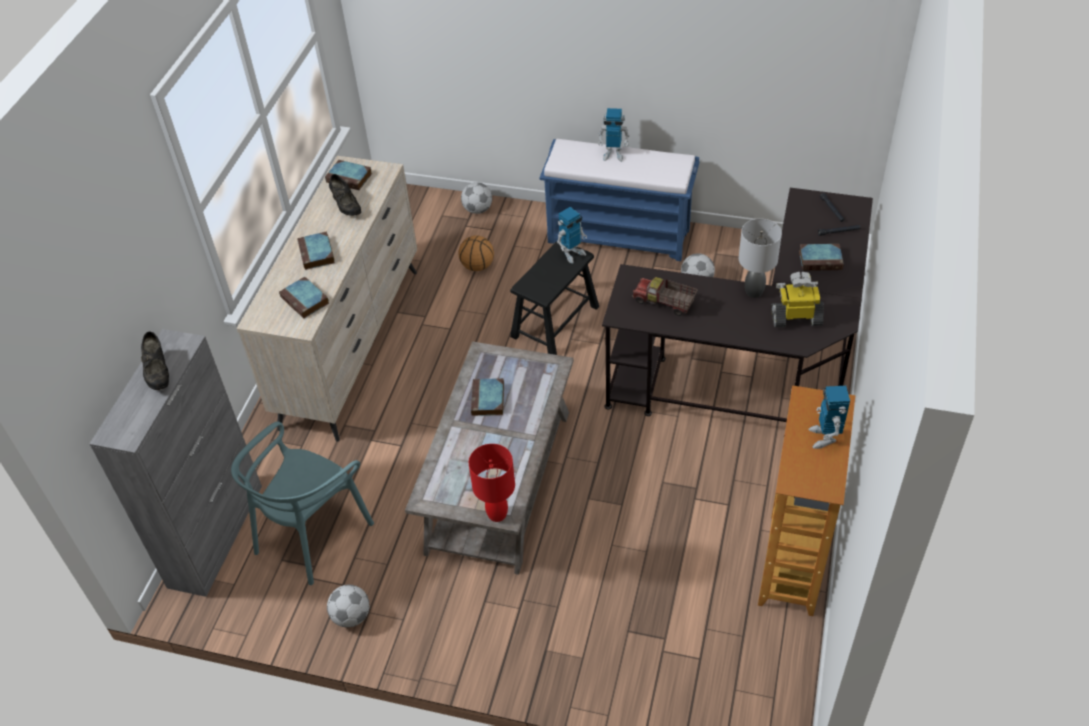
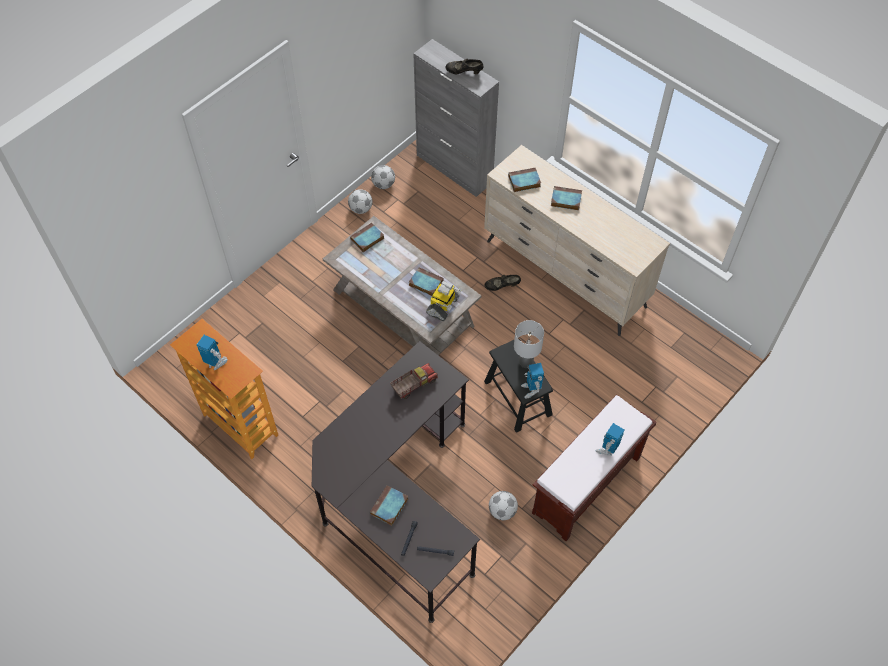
camera: 115 degrees right, 10 degrees up
turquoise chair [231,422,374,585] -> none
book [325,160,372,190] -> book moved to [350,223,385,252]
black shoe [329,174,361,216] -> black shoe moved to [485,275,521,291]
basketball [458,235,494,271] -> none
football [461,182,492,214] -> football moved to [371,165,395,189]
red table lamp [469,444,515,522] -> none
blue bench [540,139,699,261] -> brown bench [532,394,656,541]
grey table lamp [739,219,782,298] -> grey table lamp moved to [514,320,544,368]
toy robot [771,272,824,327] -> toy robot moved to [426,281,462,321]

